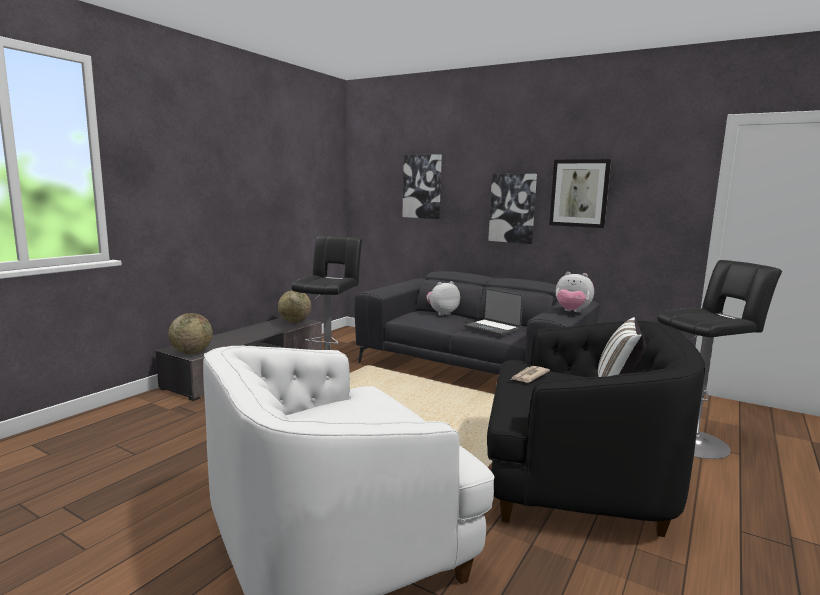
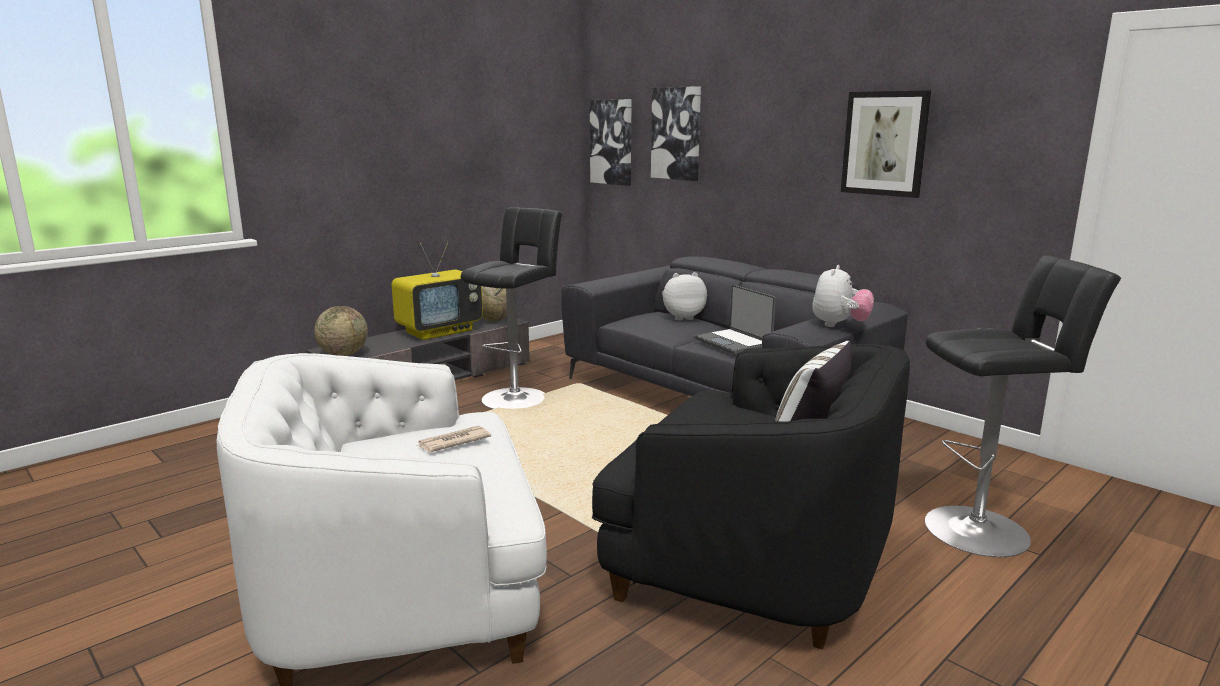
camera: 15 degrees right, 5 degrees up
picture [488,174,537,244] -> picture moved to [590,99,631,186]
newspaper [511,366,550,383] -> newspaper moved to [416,426,491,452]
plush toy [556,272,594,312] -> plush toy turned 105 degrees counterclockwise [813,265,874,327]
none -> television [391,241,483,340]

